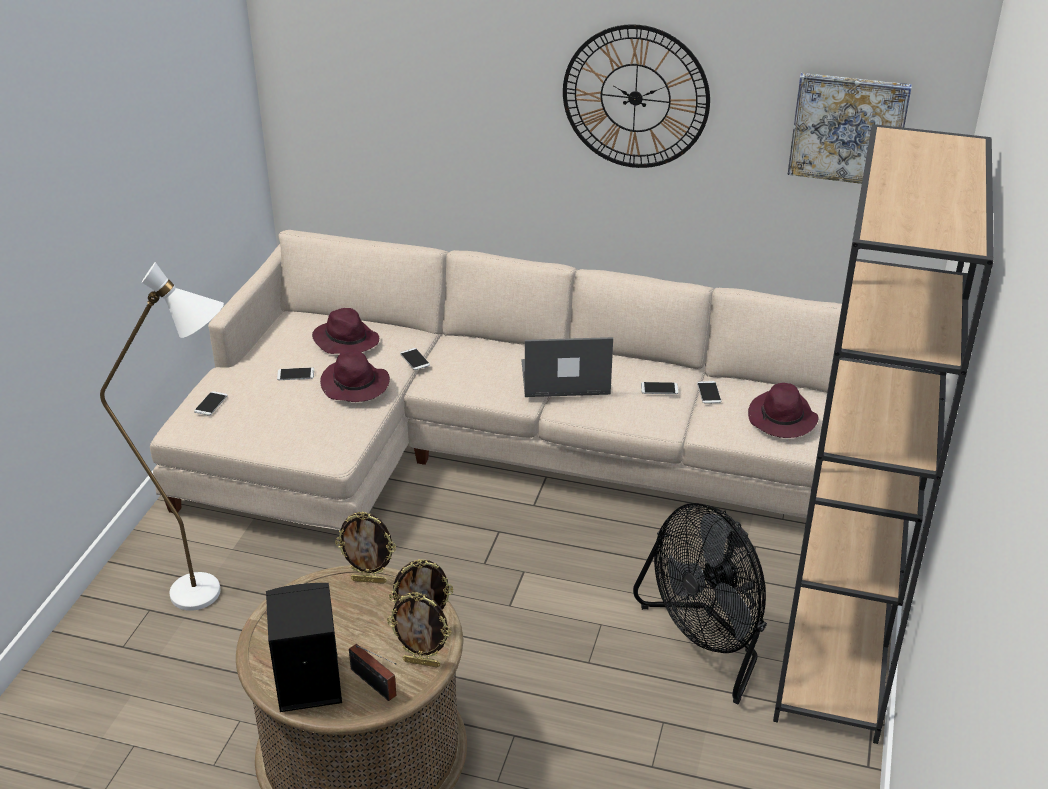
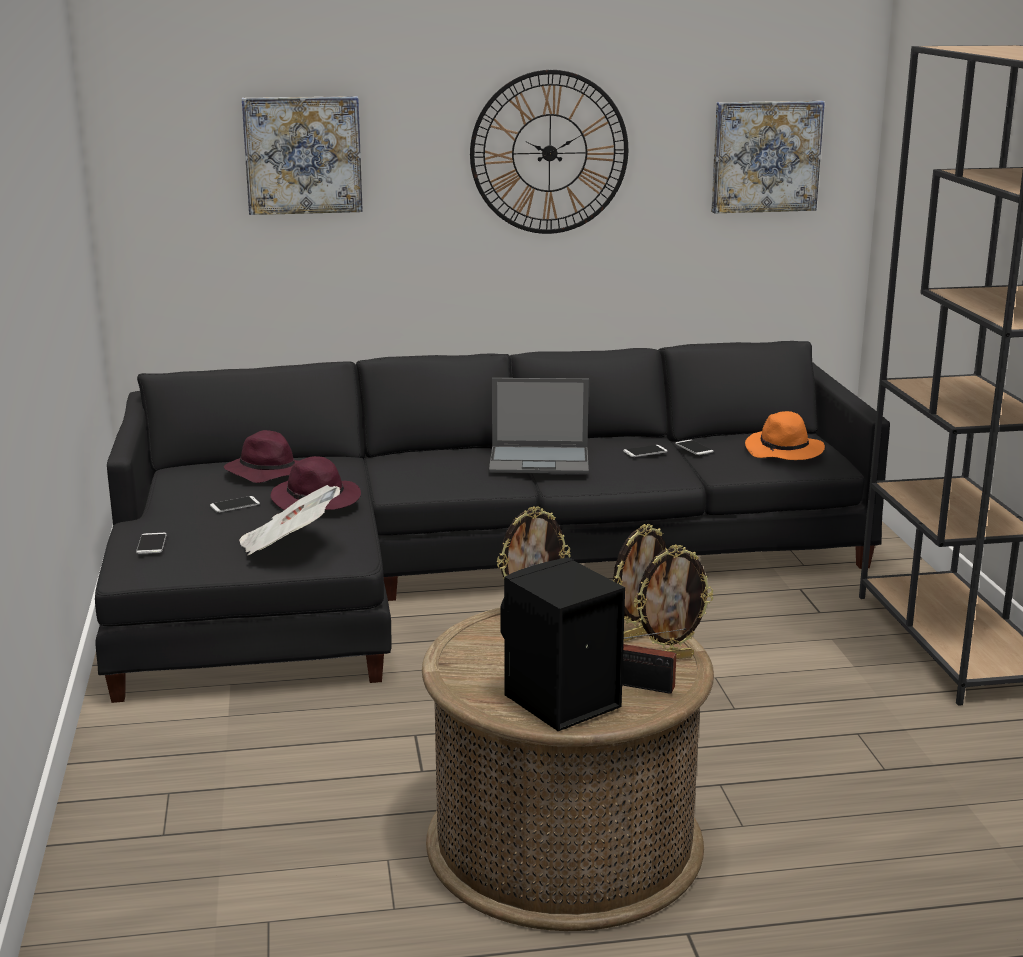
camera: 25 degrees left, 15 degrees down
white floor lamp [100,262,224,611] -> none
beige sofa [150,230,872,530] -> black sofa [95,341,890,703]
phone [400,348,430,370] -> none
laptop [522,337,613,397] -> laptop turned 150 degrees counterclockwise [489,378,589,474]
black fan [633,503,767,704] -> none
purple hat [748,383,819,438] -> orange hat [745,411,825,460]
none -> newspaper [239,485,340,555]
none -> picture [242,96,363,215]

